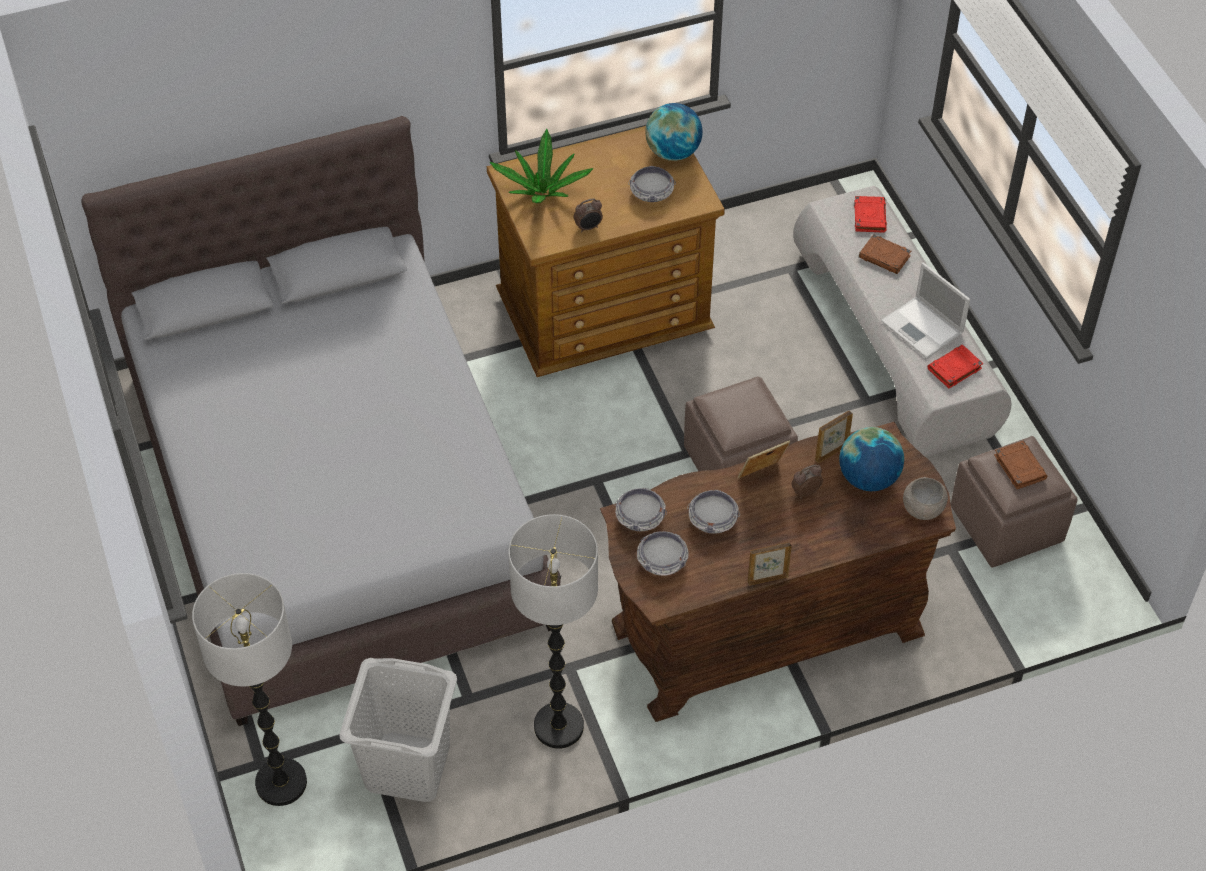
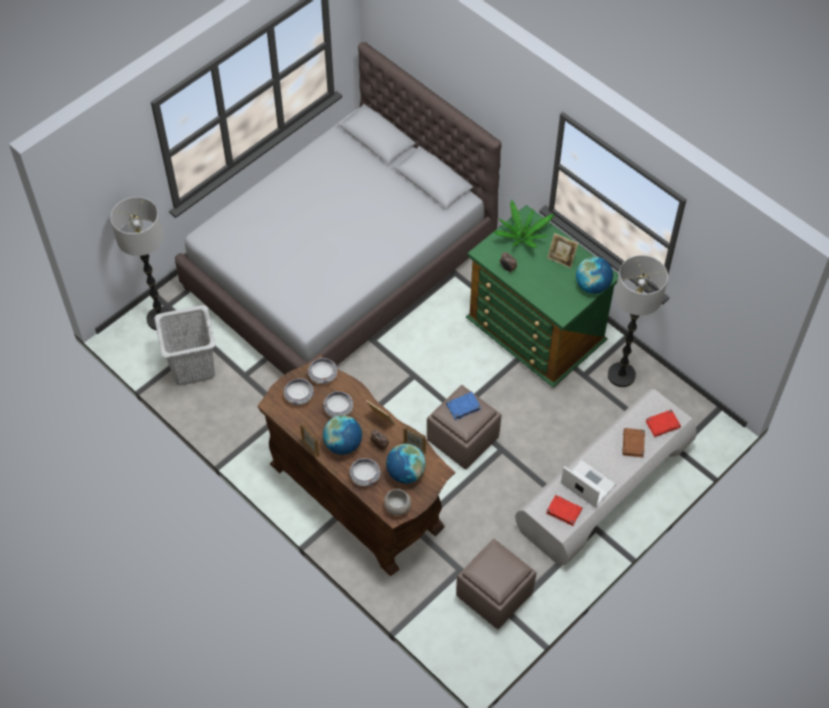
camera: 65 degrees right, 5 degrees up
brown dresser [487,126,725,377] -> green dresser [466,205,619,388]
floor lamp [508,514,598,749] -> floor lamp moved to [608,255,668,387]
bowl [628,166,676,202] -> bowl moved to [349,458,380,486]
laptop [881,262,970,359] -> laptop turned 105 degrees clockwise [561,460,616,508]
brown book [994,441,1047,489] -> none
none -> globe [323,415,362,455]
none -> blue book [446,392,481,420]
none -> picture frame [547,233,578,268]

